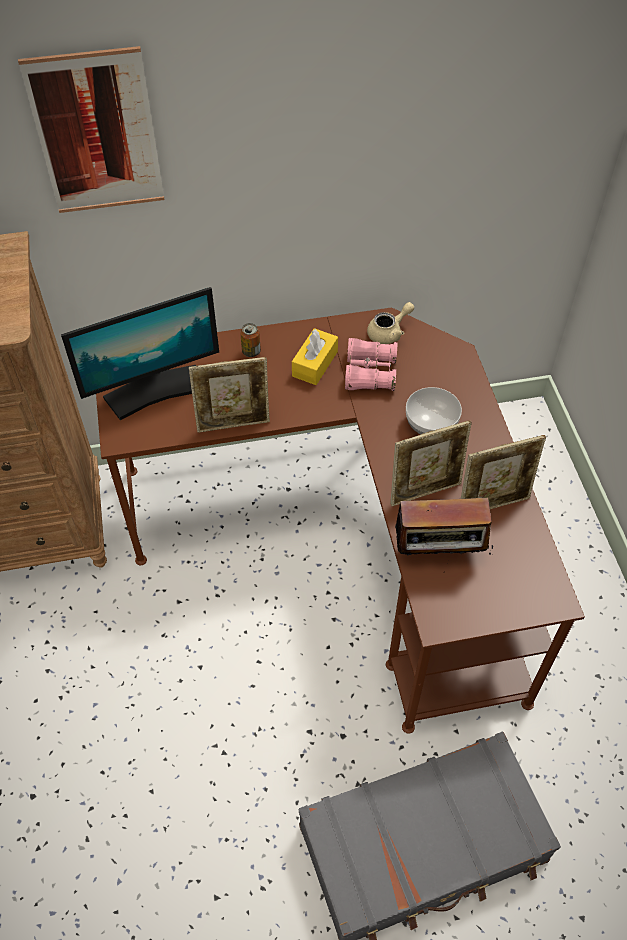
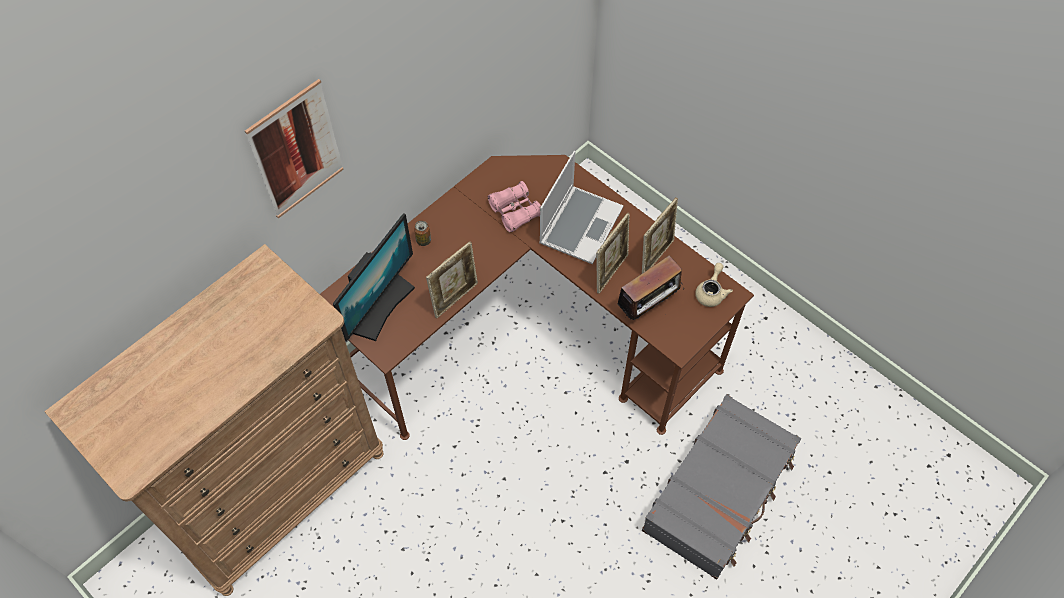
camera: 35 degrees left, 5 degrees up
yellow tissue box [292,328,338,385] -> none
beige teapot [367,302,414,344] -> beige teapot moved to [695,263,733,307]
bowl [406,387,462,435] -> laptop [539,151,624,264]

